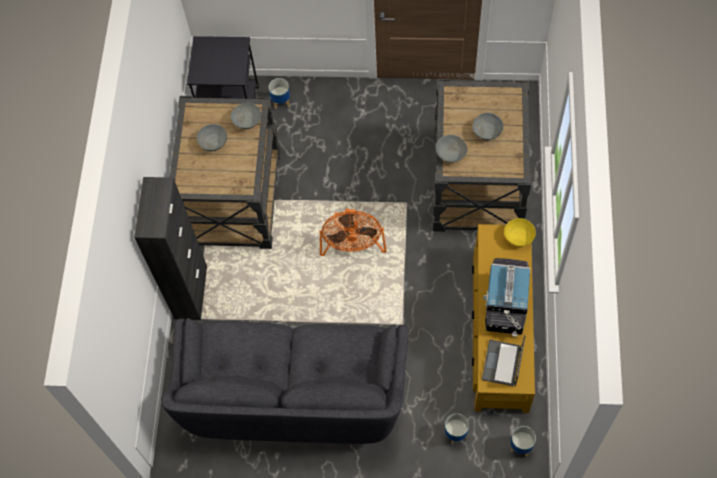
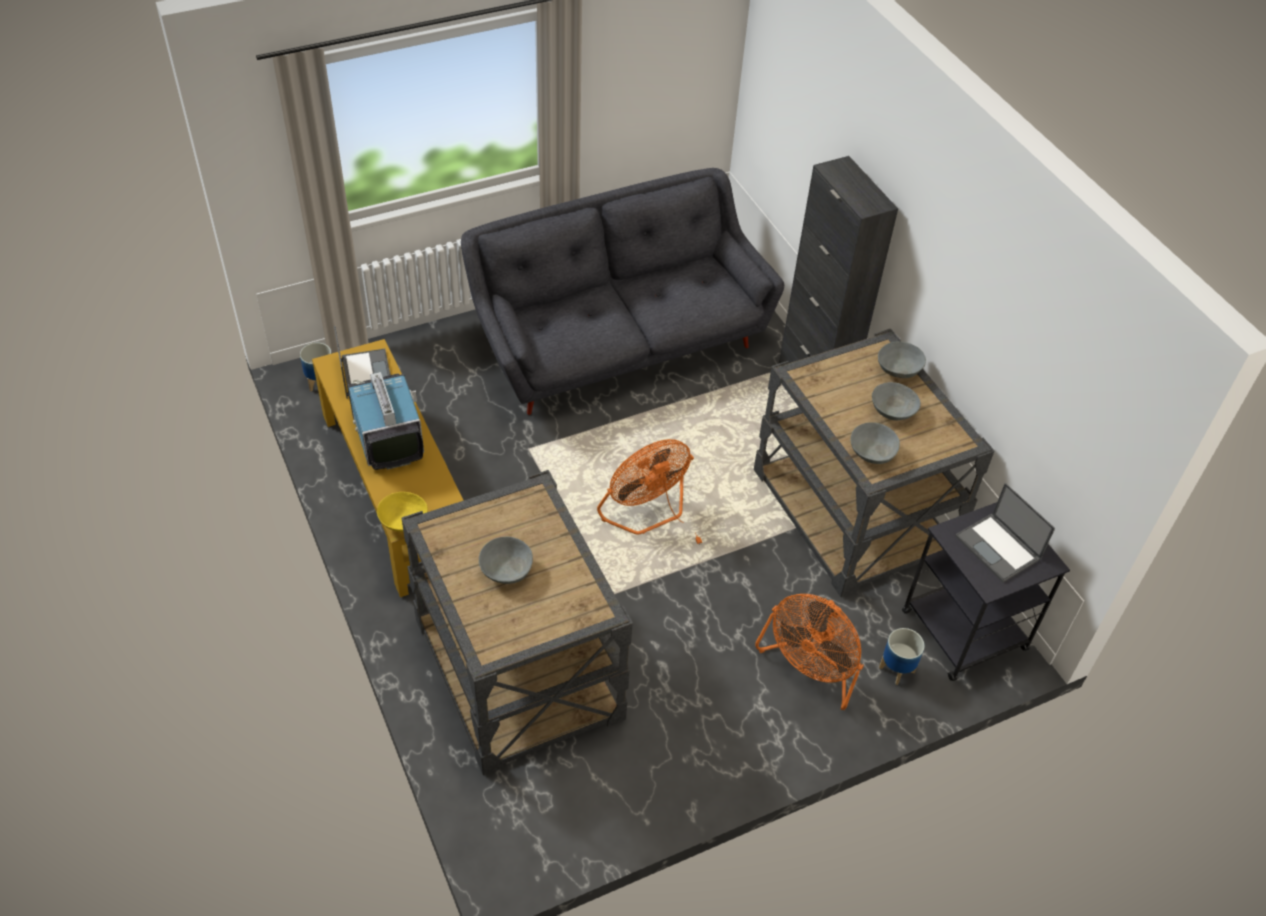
camera: 145 degrees right, 15 degrees down
grey bowl [436,135,467,163] -> grey bowl moved to [878,342,926,378]
planter [445,413,469,445] -> none
none -> orange fan [755,594,864,710]
none -> laptop [955,483,1055,582]

